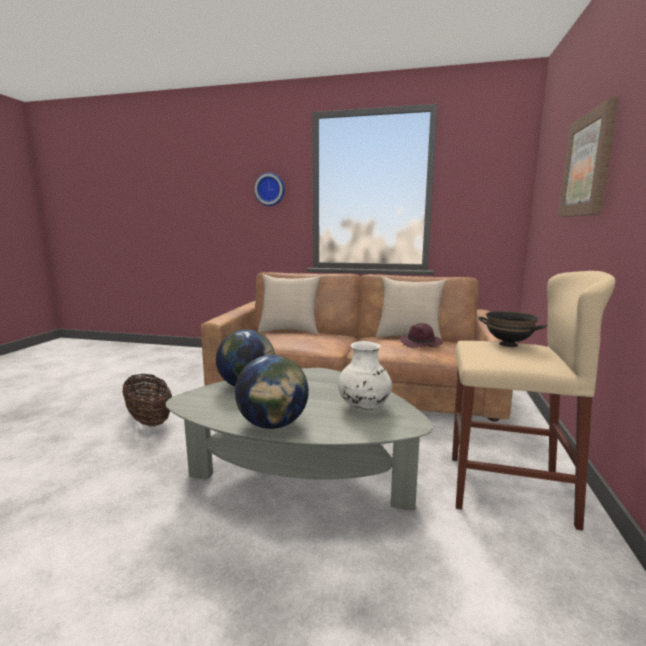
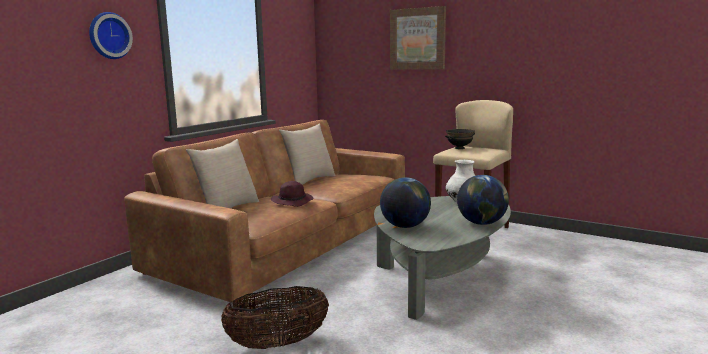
camera: 70 degrees left, 0 degrees up
purple hat [400,323,443,348] -> purple hat moved to [271,181,313,207]

